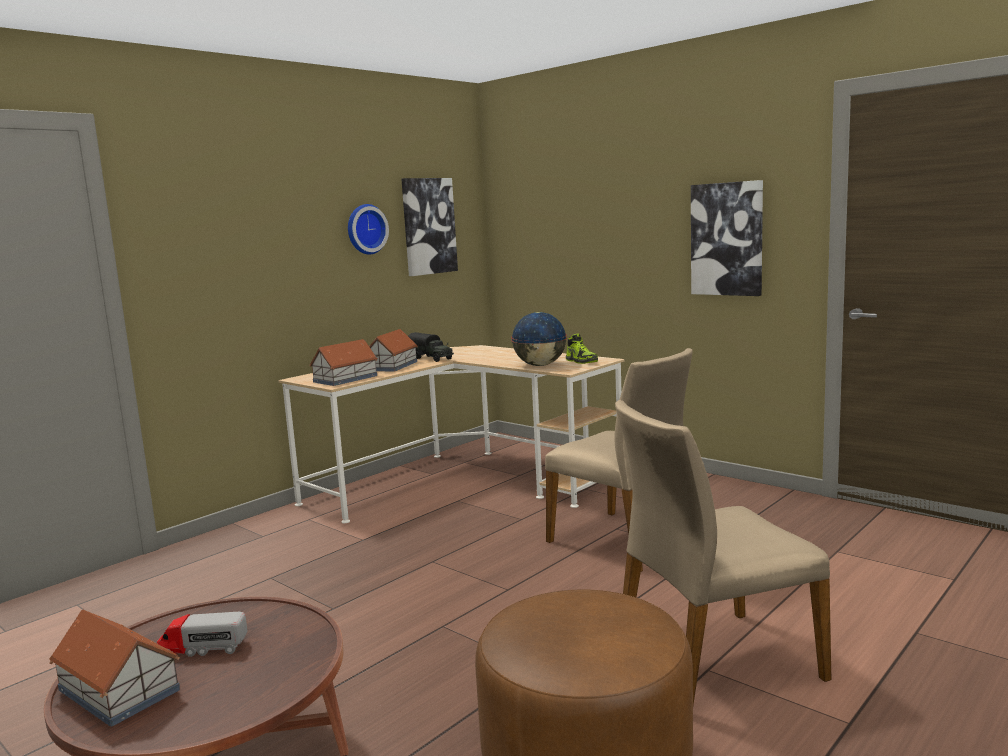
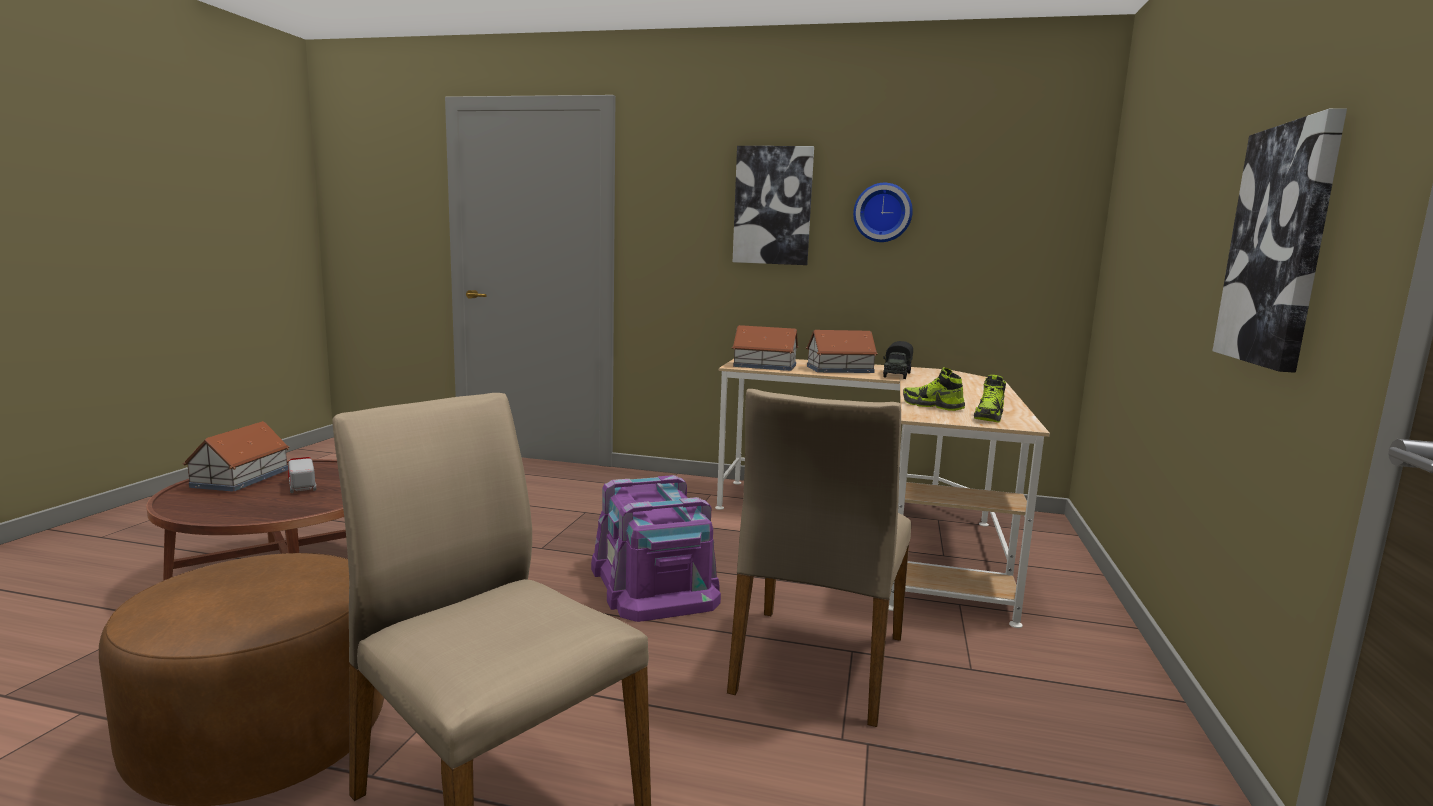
camera: 60 degrees right, 0 degrees up
picture [401,178,458,276] -> picture moved to [733,146,814,265]
globe [511,312,567,366] -> shoe [903,368,965,411]
none -> purple storage box [591,475,721,622]

